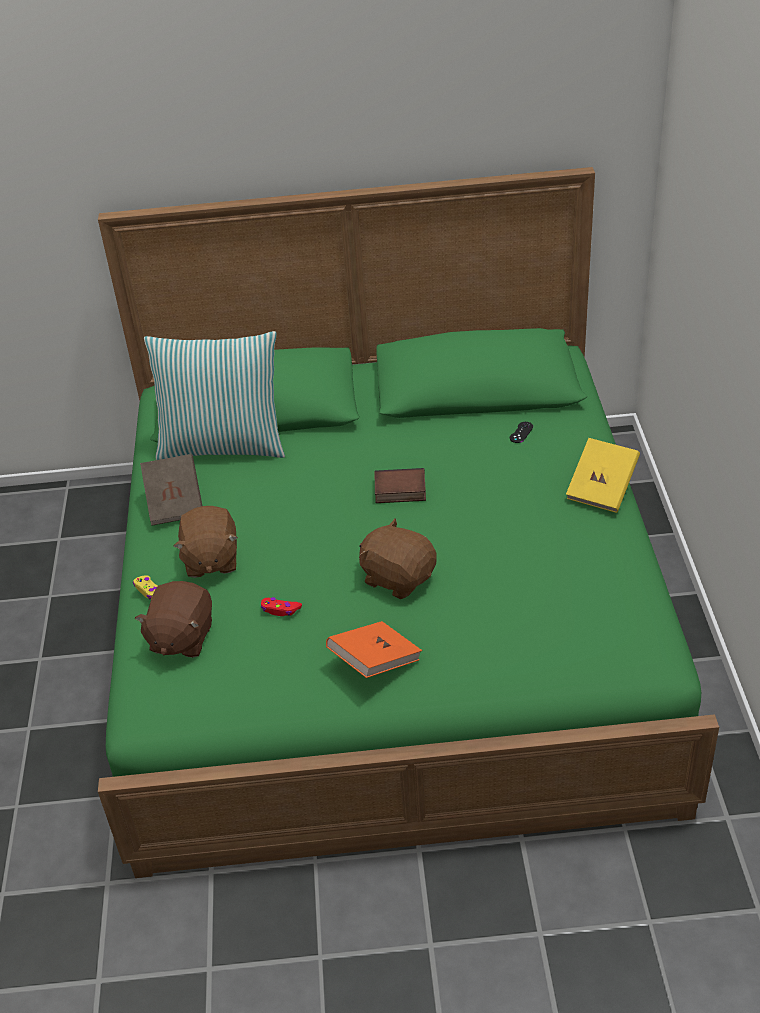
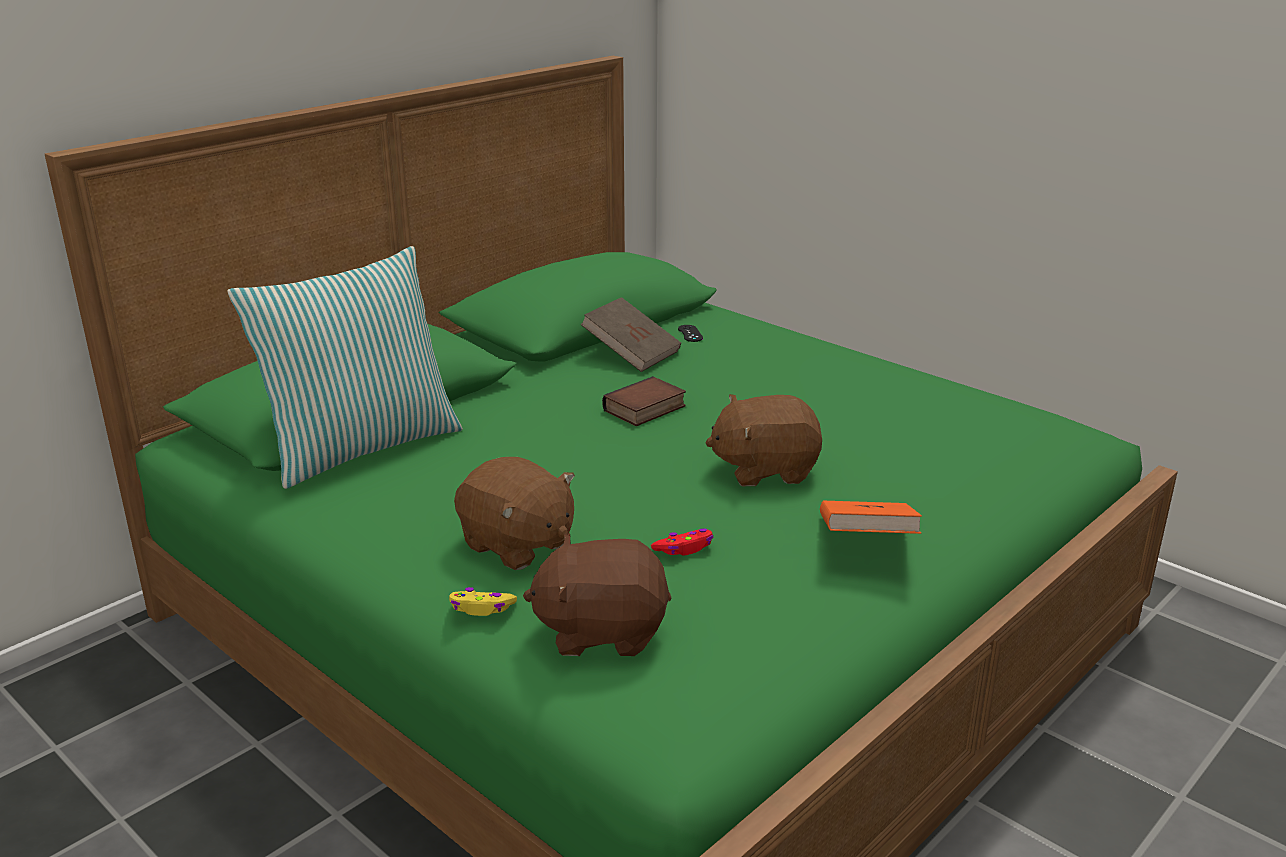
camera: 45 degrees left, 15 degrees down
brown plush toy [135,581,212,658] -> brown plush toy turned 120 degrees clockwise [523,534,671,656]
brown book [140,454,202,526] -> brown book moved to [580,297,681,372]
yellow book [566,438,640,513] -> none

